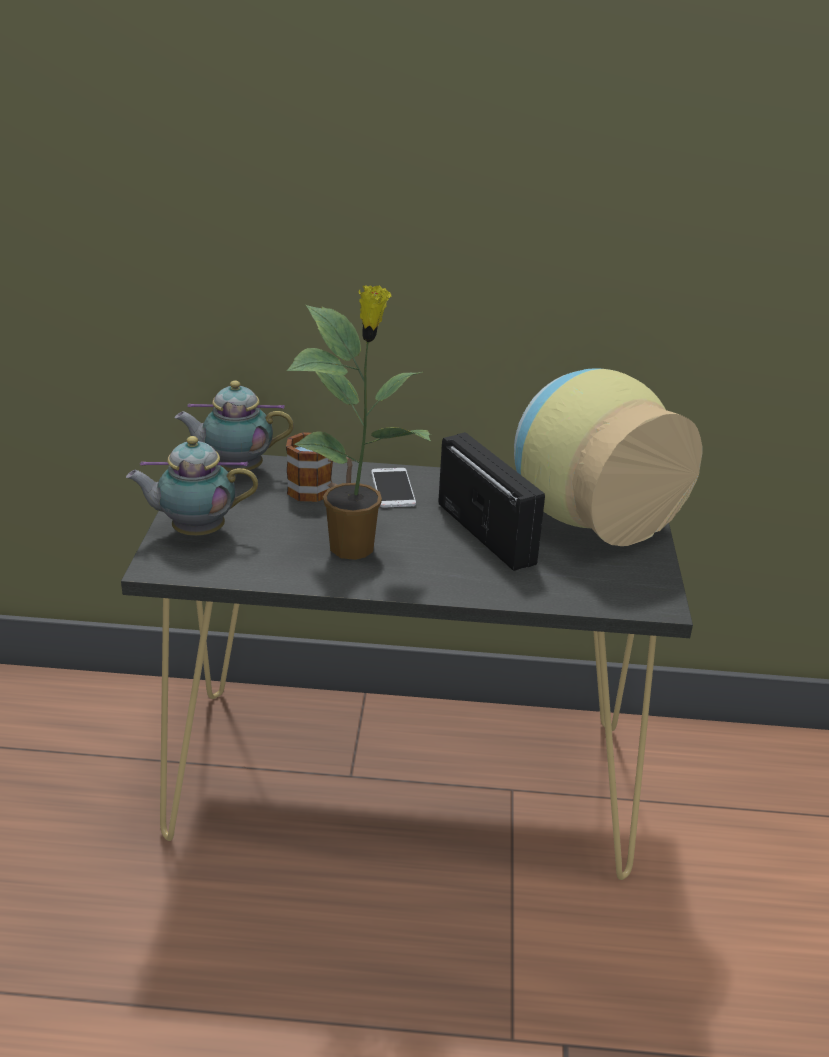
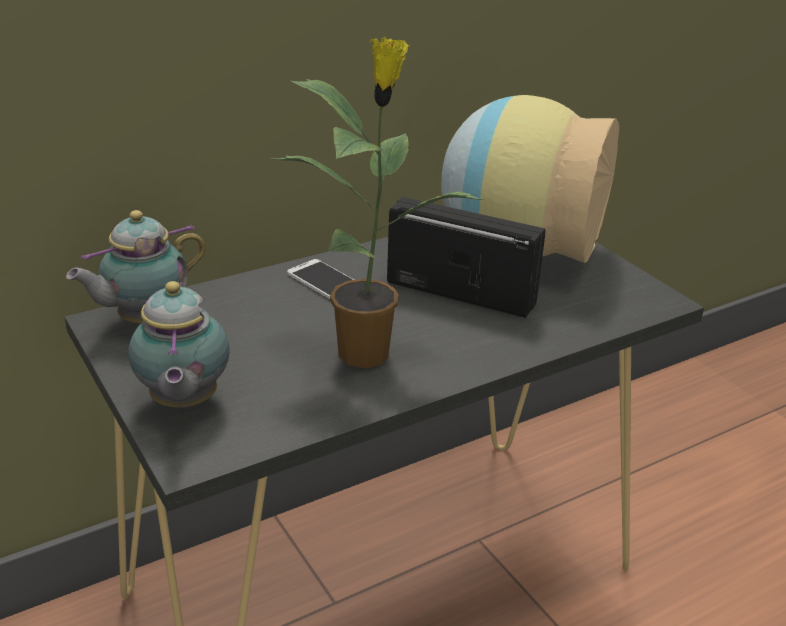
camera: 35 degrees left, 0 degrees up
teapot [126,436,258,536] -> teapot turned 60 degrees counterclockwise [128,281,230,408]
mug [286,432,352,502] -> none

